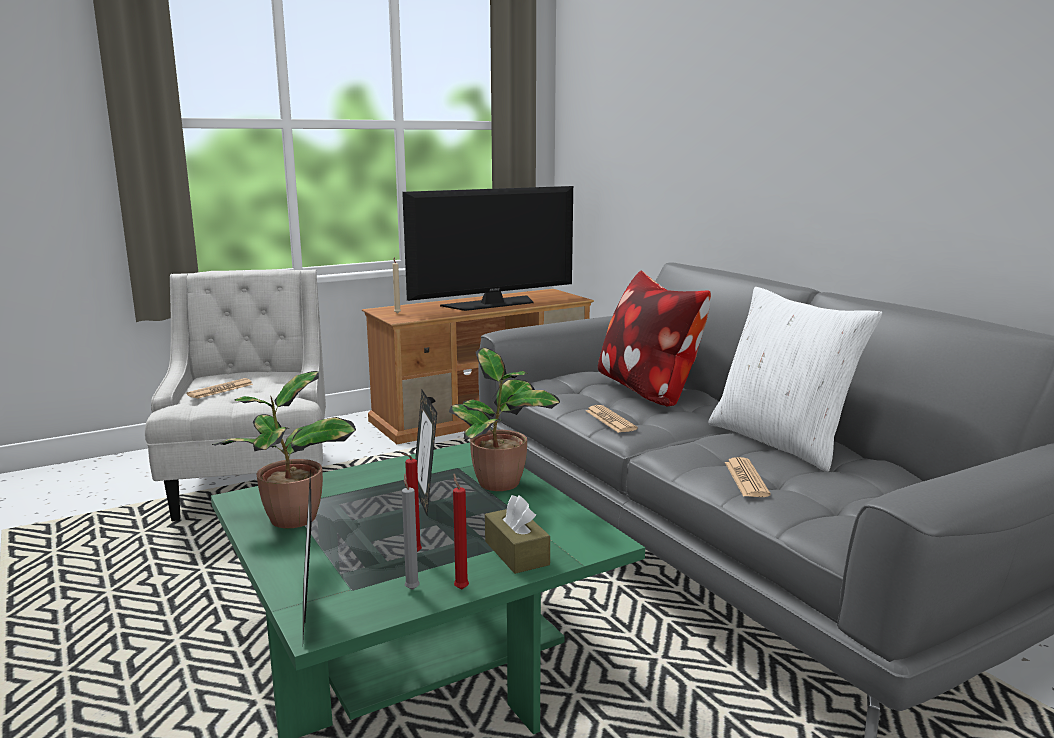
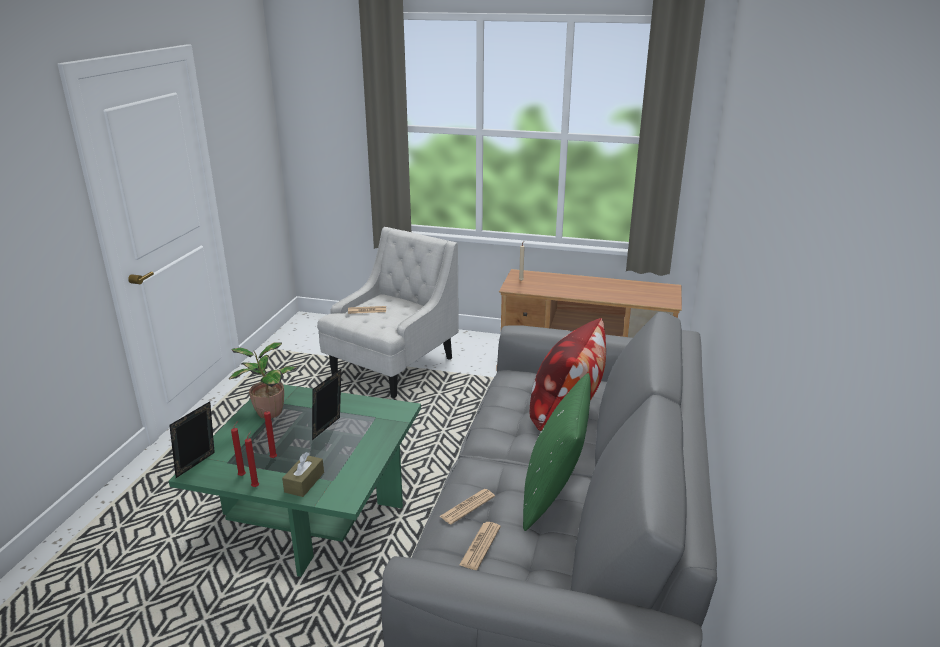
camera: 45 degrees right, 10 degrees up
television [402,186,573,311] -> none
grey candle [402,474,420,590] -> red candle [231,421,246,476]
potted plant [449,348,560,491] -> none
newspaper [586,405,638,433] -> newspaper moved to [459,522,501,570]
white pillow [708,287,882,472] -> green pillow [523,373,591,531]

